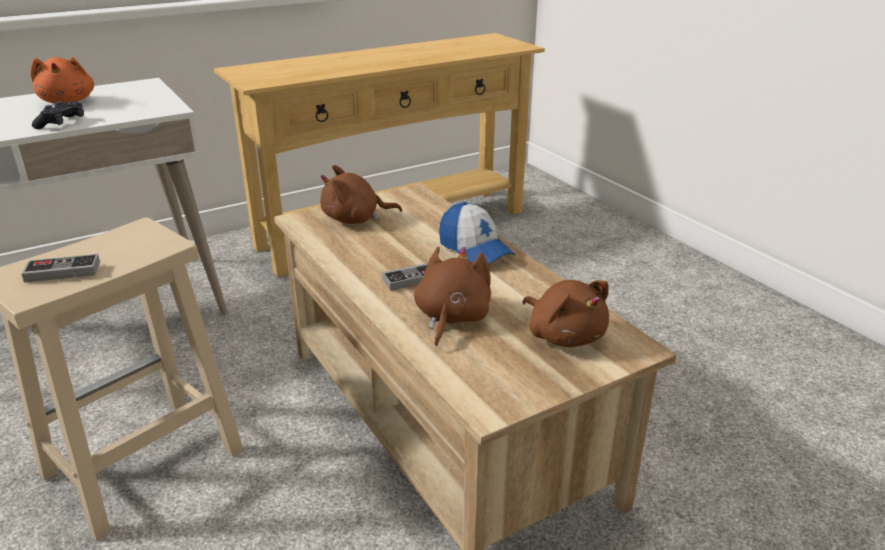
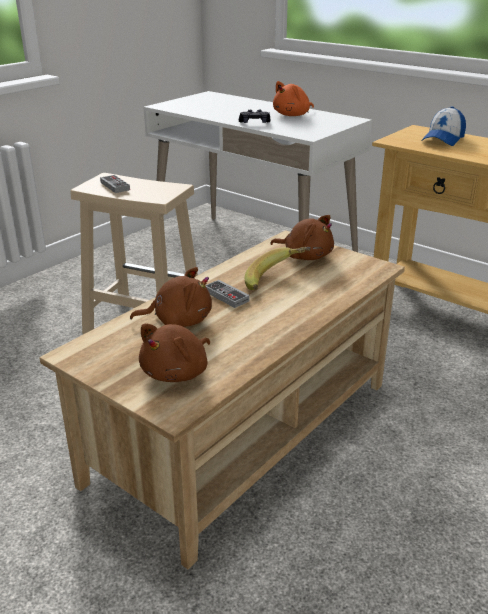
camera: 70 degrees right, 0 degrees up
brown plush toy [320,165,402,224] -> brown plush toy turned 150 degrees clockwise [270,215,334,260]
cap [439,202,515,264] -> cap moved to [421,106,466,146]
none -> banana [245,247,311,290]

